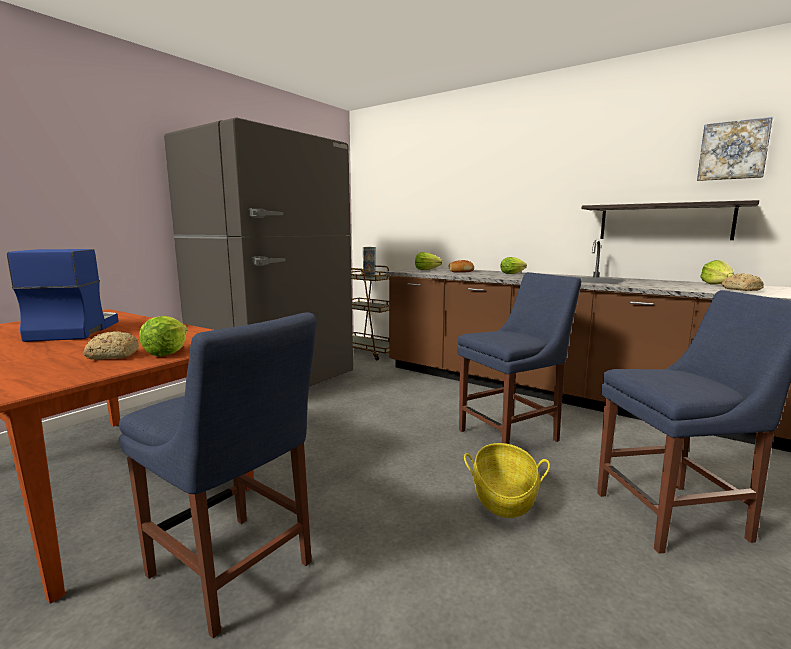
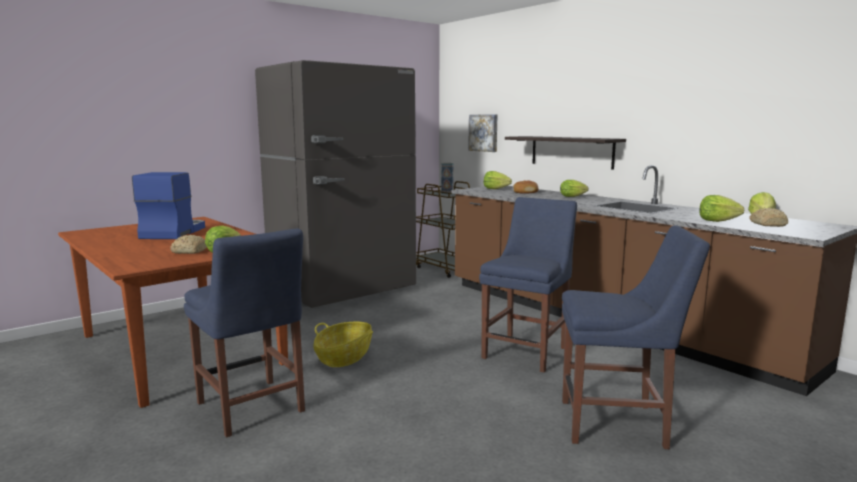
camera: 15 degrees right, 0 degrees up
blue chair [457,272,582,444] -> blue chair turned 45 degrees counterclockwise [479,197,577,372]
basket [464,443,550,518] -> basket moved to [313,322,373,367]
shelf [582,200,759,240] -> shelf moved to [505,136,626,170]
picture [697,117,773,181] -> picture moved to [468,114,498,152]
none -> lettuce [699,195,744,222]

